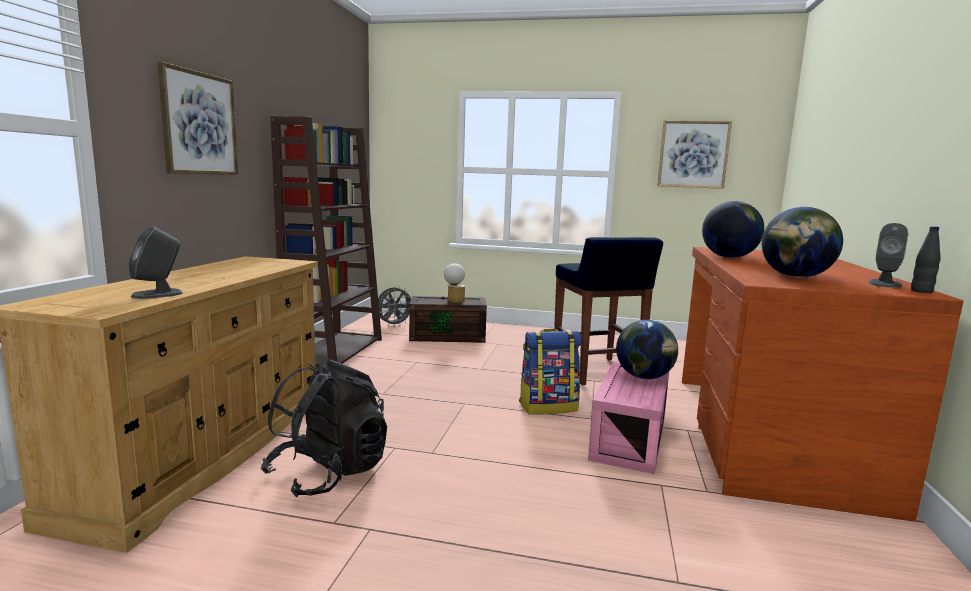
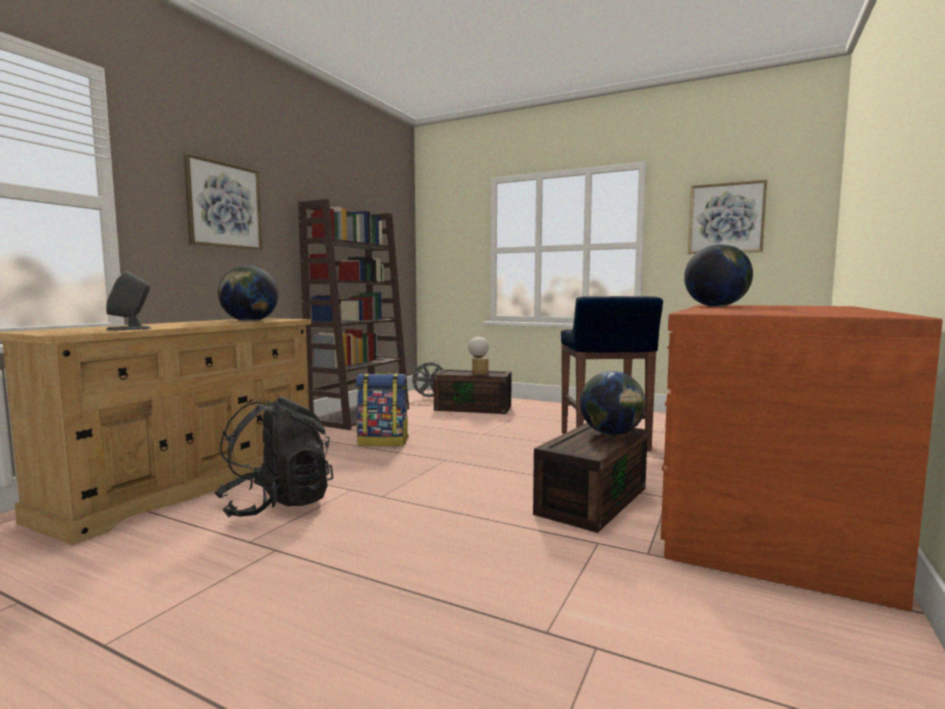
camera: 15 degrees right, 5 degrees down
backpack [519,329,582,415] -> backpack moved to [356,373,409,446]
pink storage box [588,362,669,474] -> brown storage box [533,423,648,533]
globe [762,207,843,278] -> globe moved to [218,265,278,321]
grey speaker [868,223,908,288] -> none
black bottle [911,226,941,293] -> none

